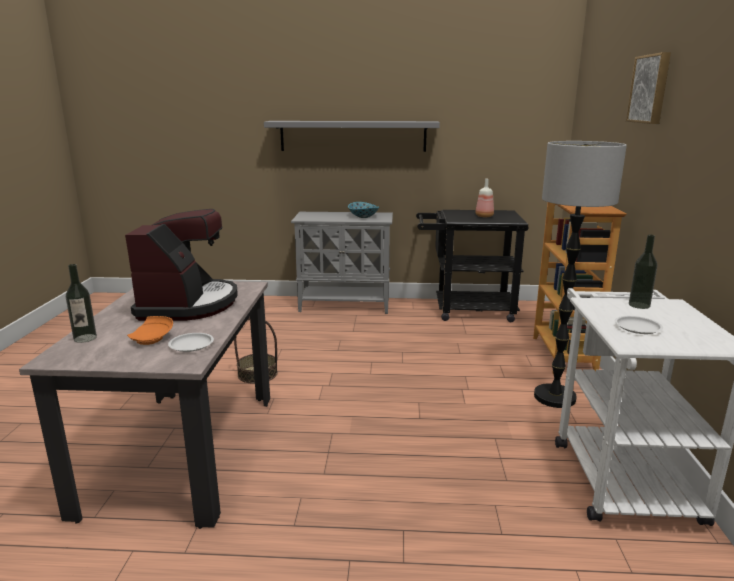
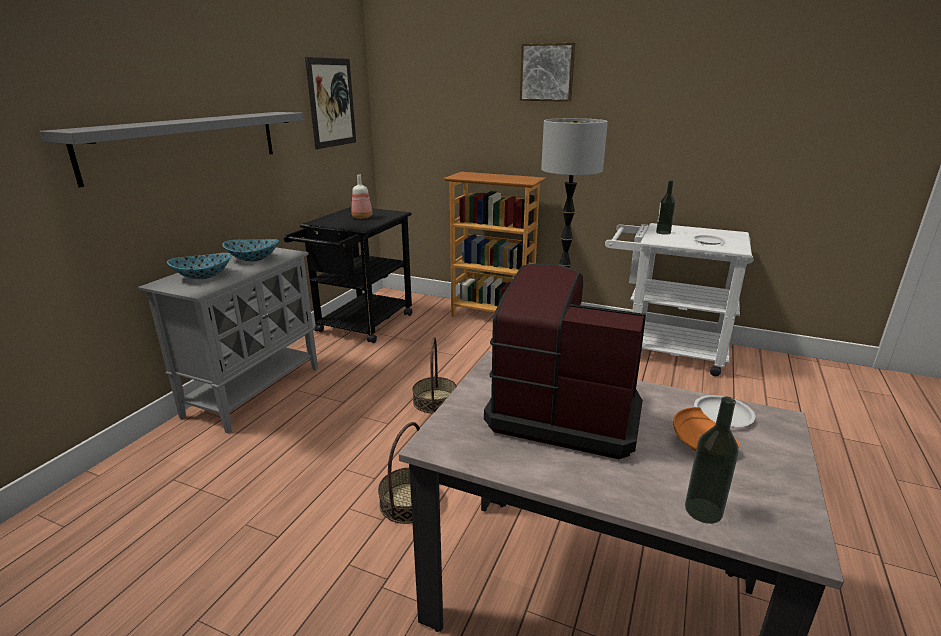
camera: 70 degrees left, 5 degrees up
none -> bowl [167,253,232,279]
none -> picture [305,57,356,149]
none -> basket [412,337,457,414]

